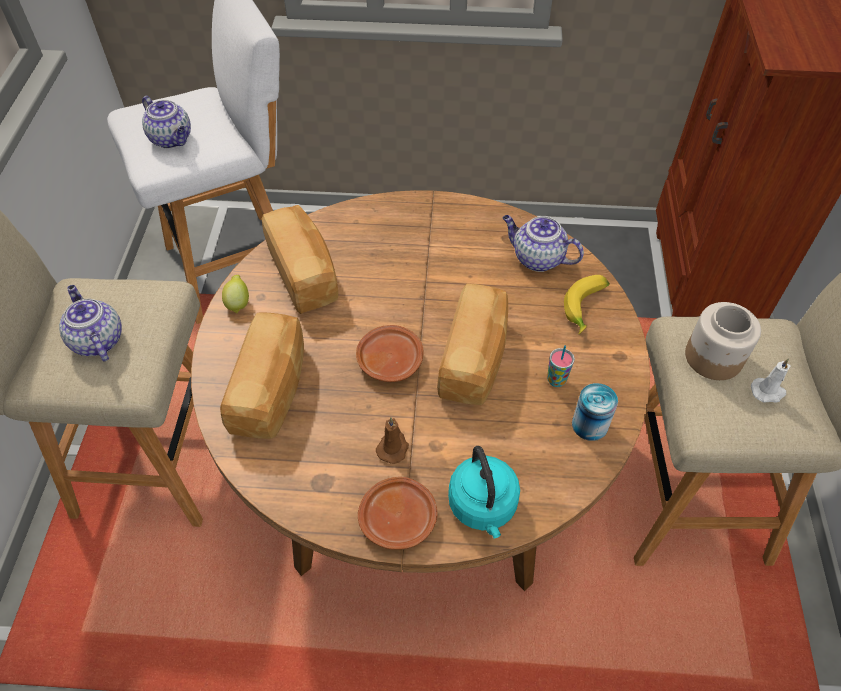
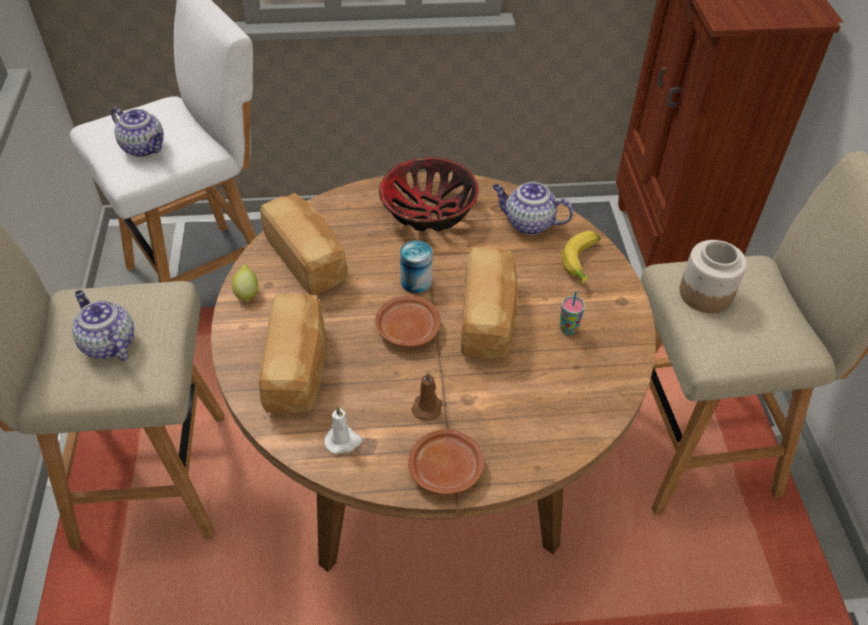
camera: 10 degrees left, 5 degrees down
turquoise kettle [448,446,520,538] -> none
can [572,383,618,441] -> can moved to [400,240,433,293]
white candle [751,358,791,403] -> white candle moved to [324,406,363,454]
none -> bowl [379,157,479,231]

